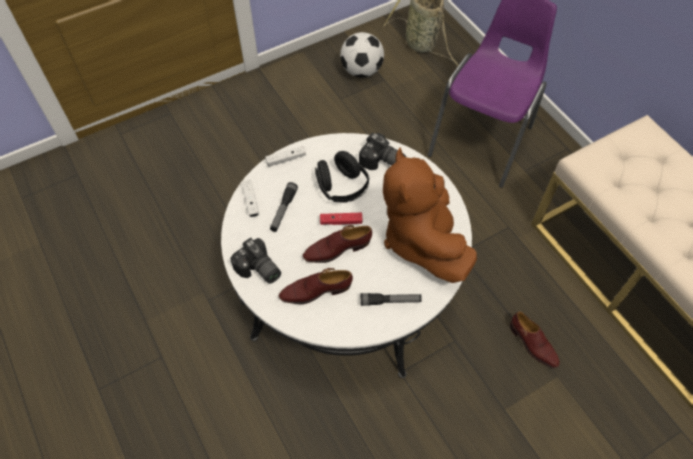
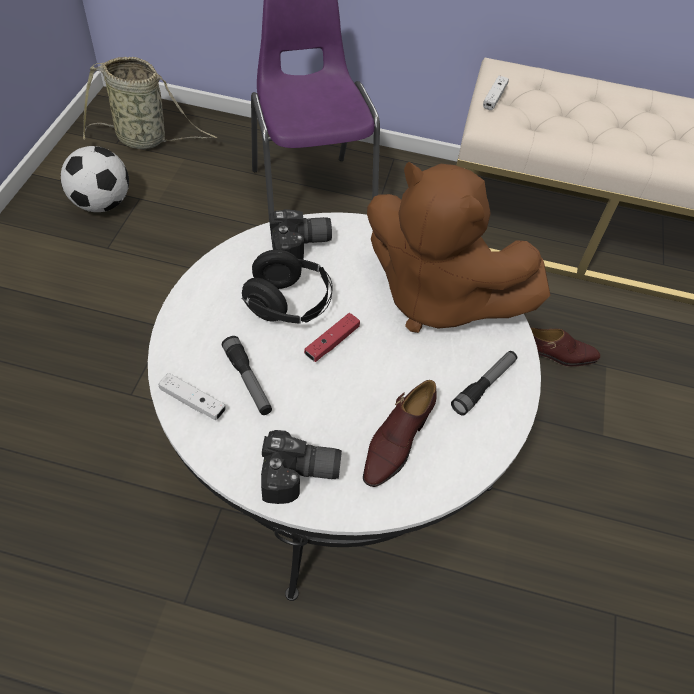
camera: 50 degrees left, 5 degrees down
white game controller [265,146,306,167] -> white game controller moved to [483,75,509,110]
brown shoe [302,225,372,263] -> none

